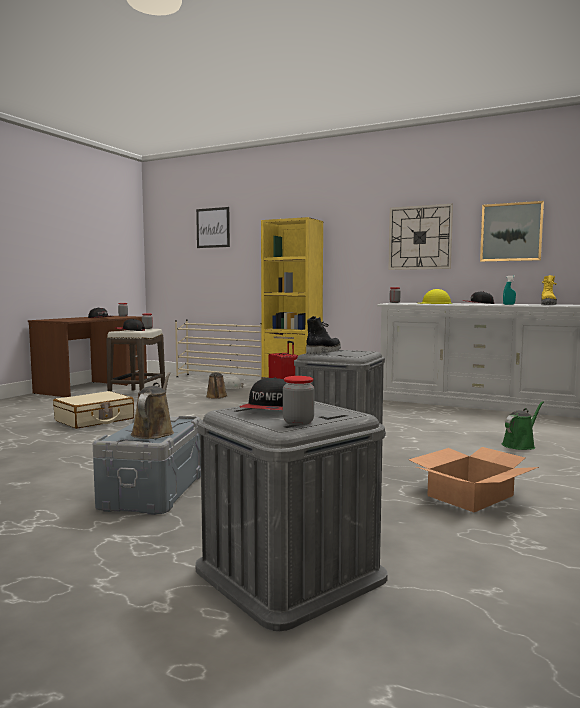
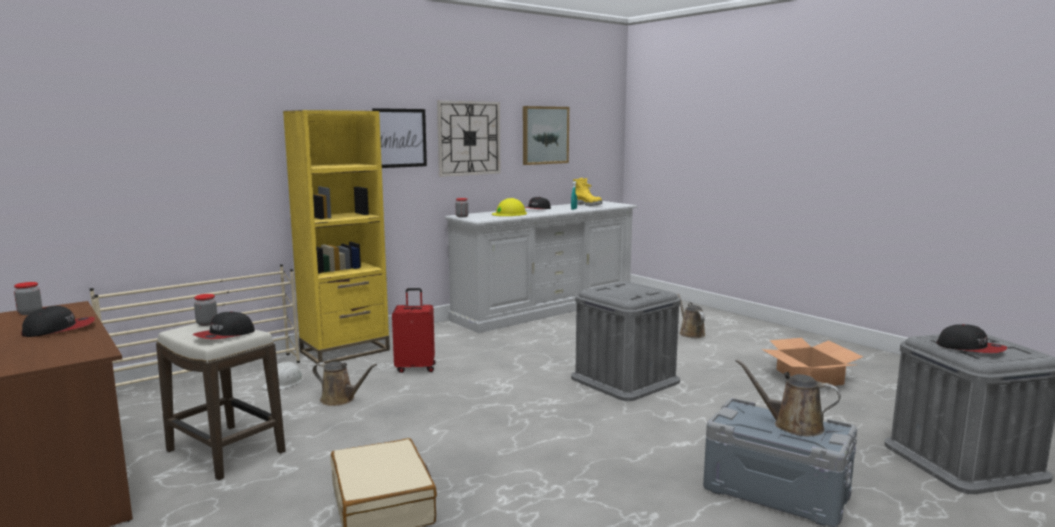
camera: 65 degrees left, 5 degrees up
picture [196,207,230,248] -> picture moved to [372,108,427,168]
jar [283,376,314,425] -> none
black boot [306,316,341,354] -> none
green watering can [502,401,544,450] -> brown watering can [677,294,705,338]

